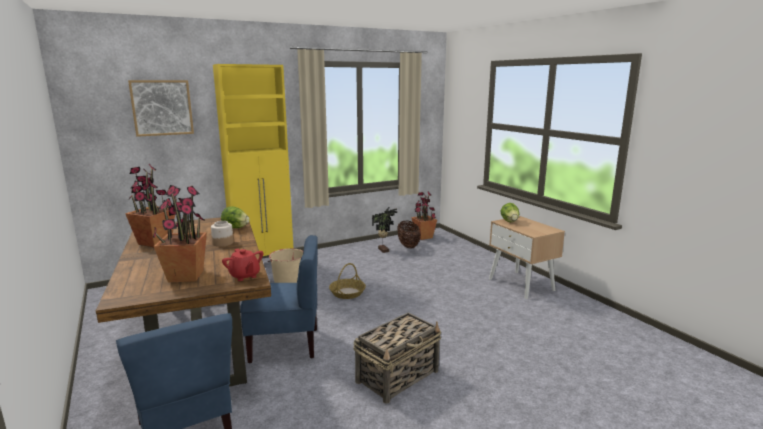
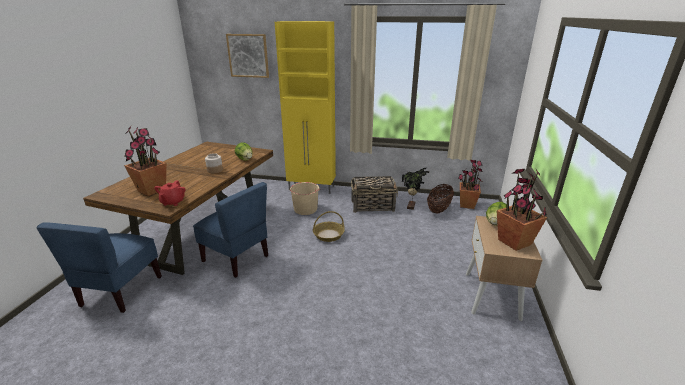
camera: 40 degrees right, 10 degrees up
potted plant [125,164,175,247] -> potted plant moved to [497,168,547,251]
basket [353,312,441,404] -> basket moved to [351,176,398,213]

